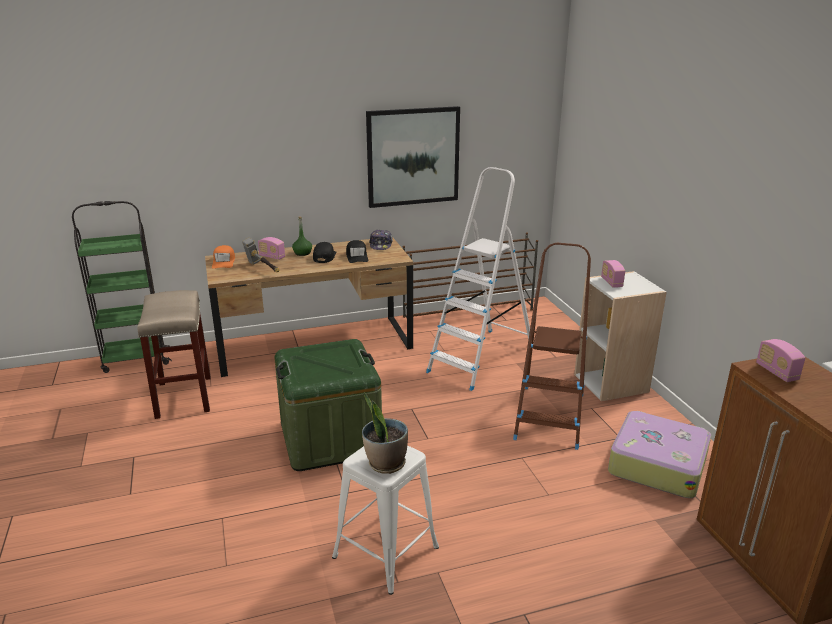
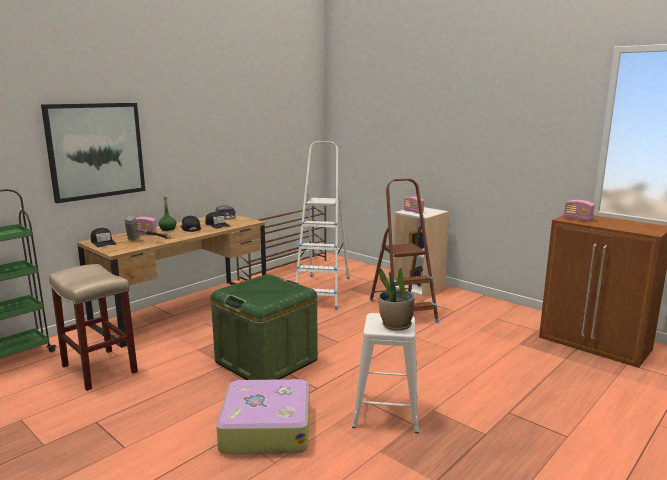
camera: 30 degrees left, 10 degrees down
orange cap [212,245,235,269] -> black cap [91,228,116,247]
picture [366,106,460,208] -> picture moved to [41,103,145,203]
suitcase [608,411,711,498] -> suitcase moved to [216,379,310,454]

